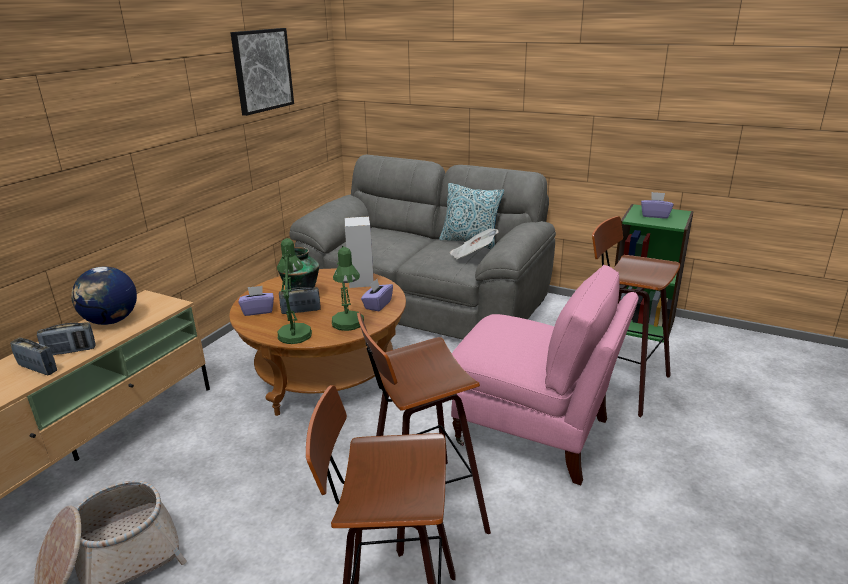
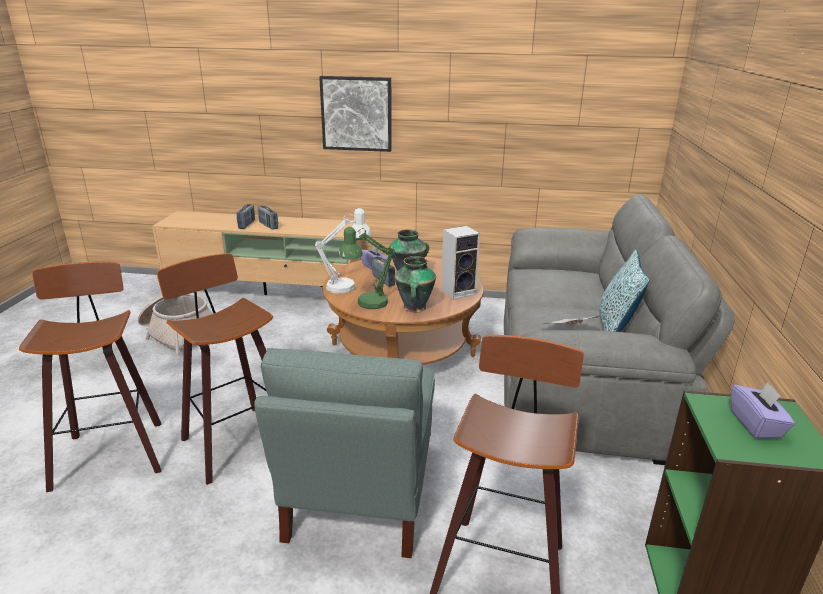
camera: 70 degrees right, 0 degrees up
globe [71,267,137,325] -> none
picture [230,28,294,116] -> picture moved to [319,76,392,152]
green table lamp [277,238,312,344] -> white table lamp [315,208,371,294]
purple tissue box [361,279,393,311] -> vase [394,256,436,313]
pink armchair [451,265,639,485] -> grey armchair [254,348,435,558]

